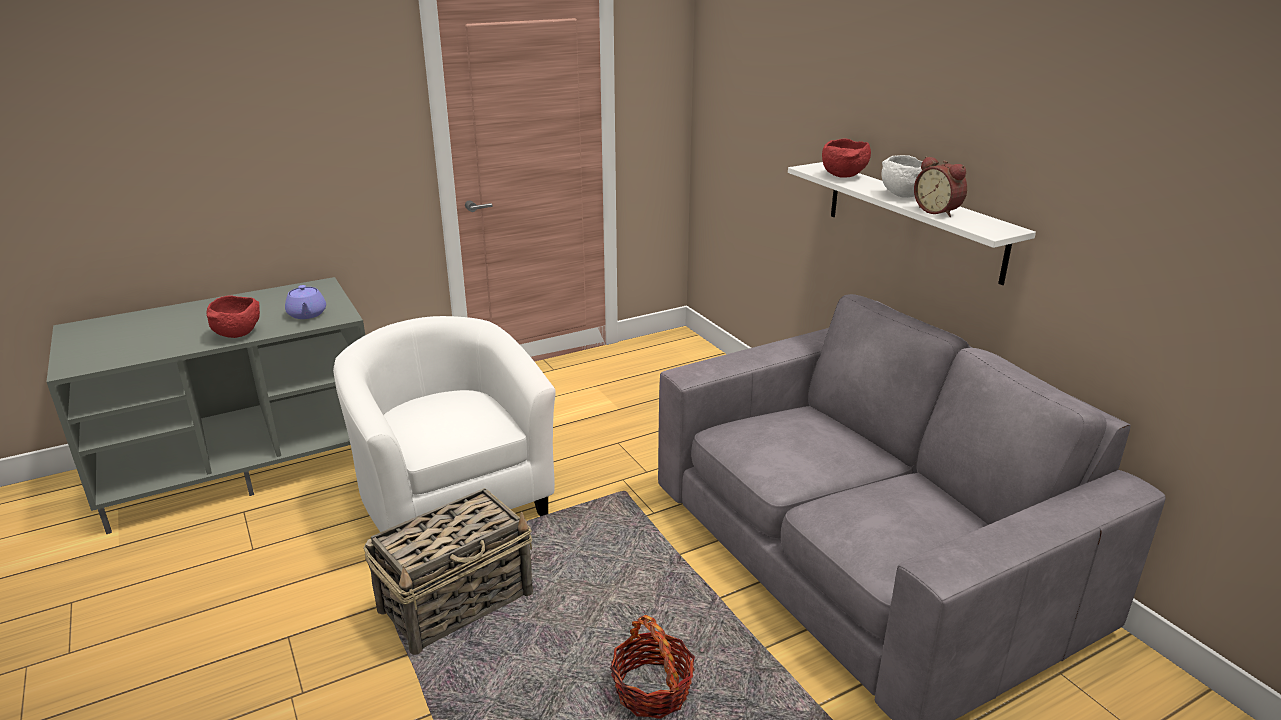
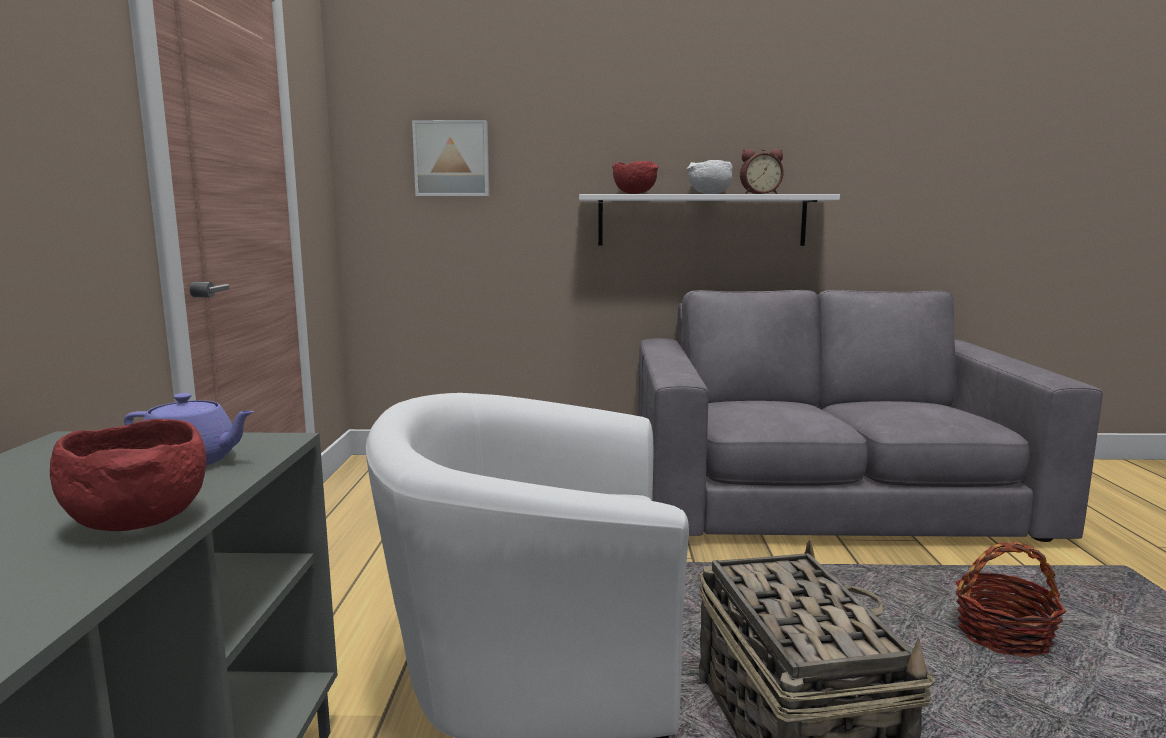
camera: 60 degrees left, 15 degrees down
none -> picture [412,120,489,196]

